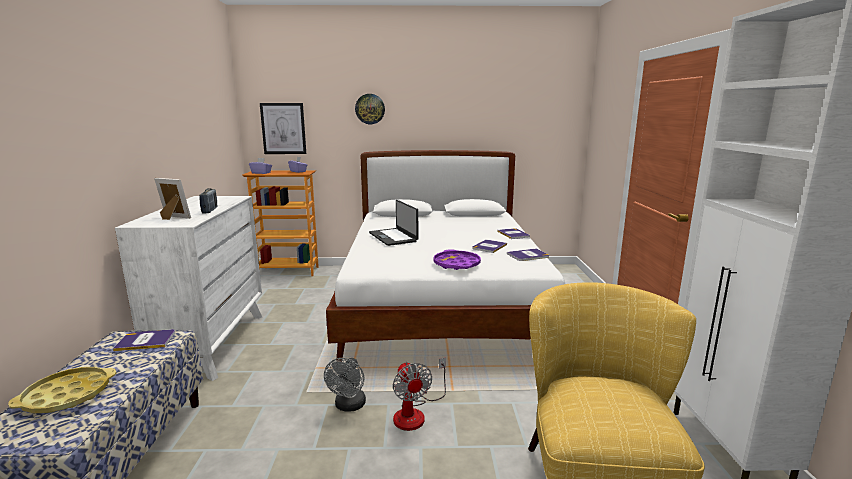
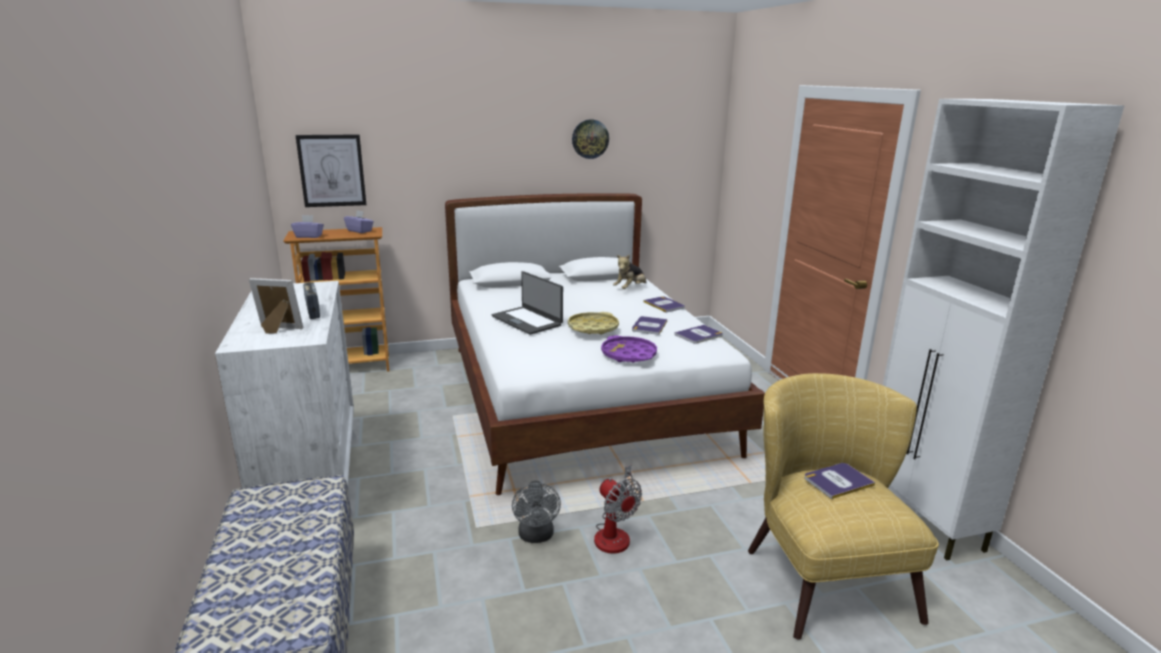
camera: 15 degrees left, 5 degrees up
yellow tray [8,367,116,413] -> yellow tray moved to [568,312,619,335]
book [113,329,175,351] -> book moved to [804,463,875,499]
wall clock [355,94,385,124] -> wall clock moved to [572,119,609,159]
none -> plush toy [613,254,647,289]

